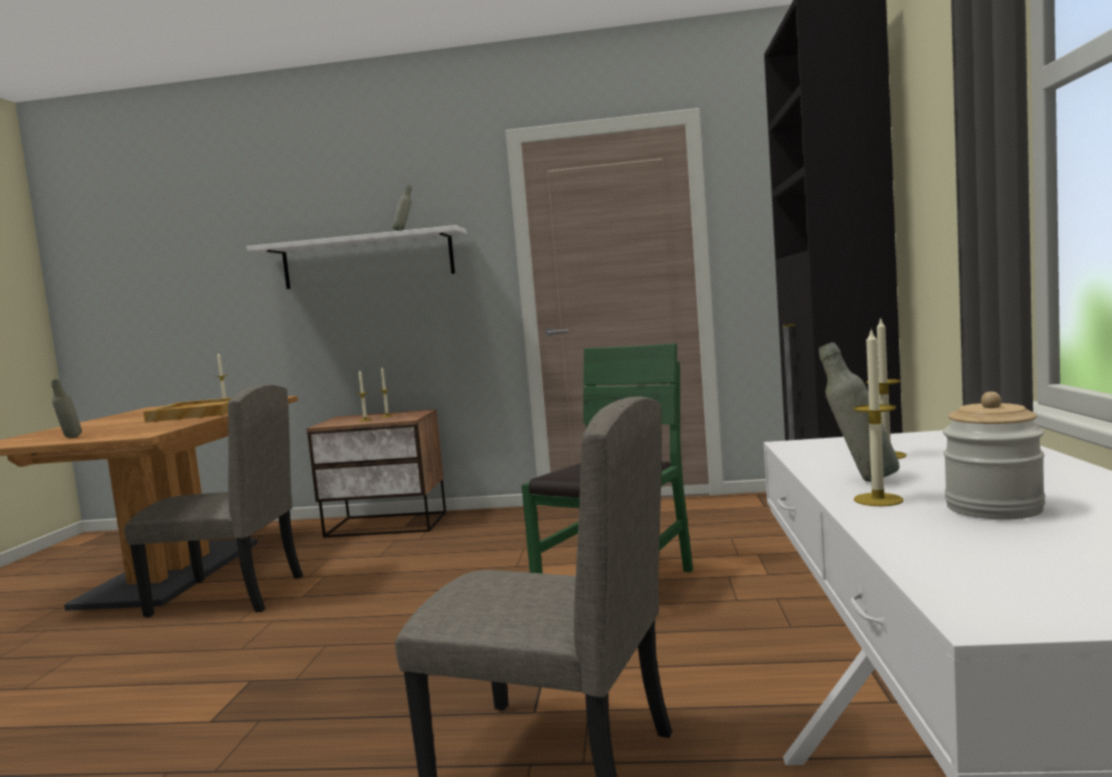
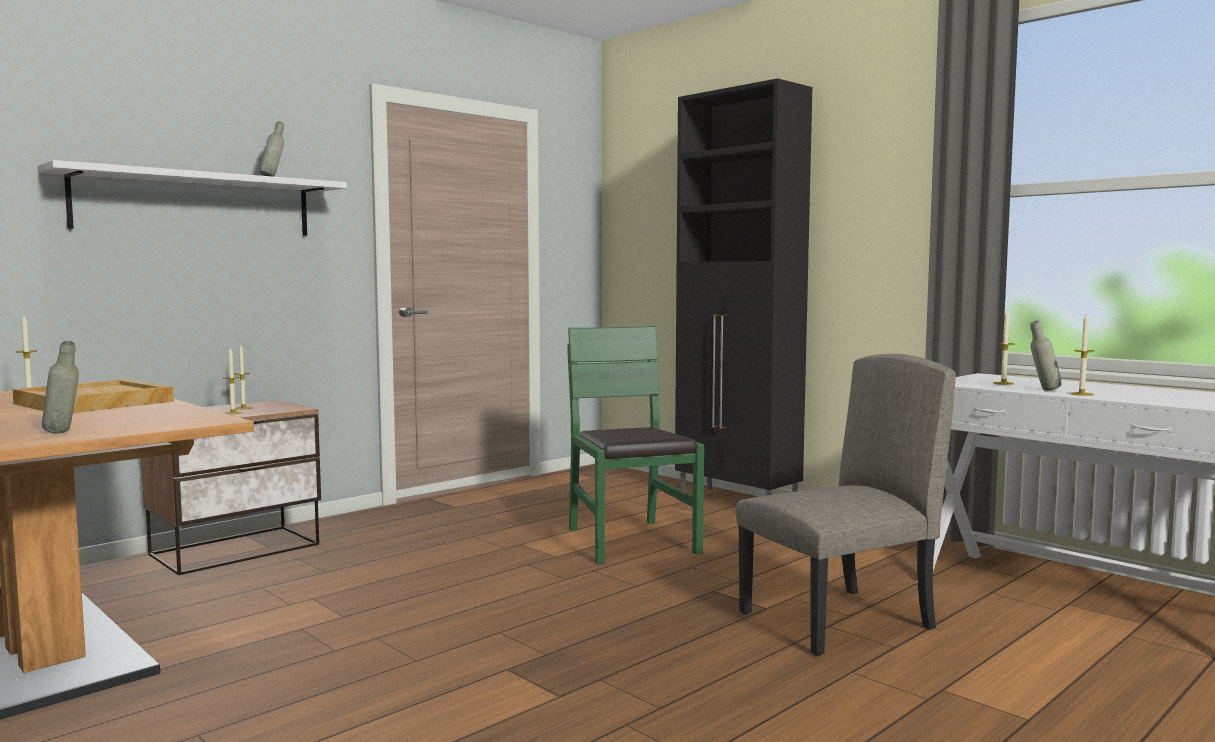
camera: 50 degrees left, 0 degrees up
beige chair [124,384,303,618] -> none
jar [943,392,1045,519] -> none

